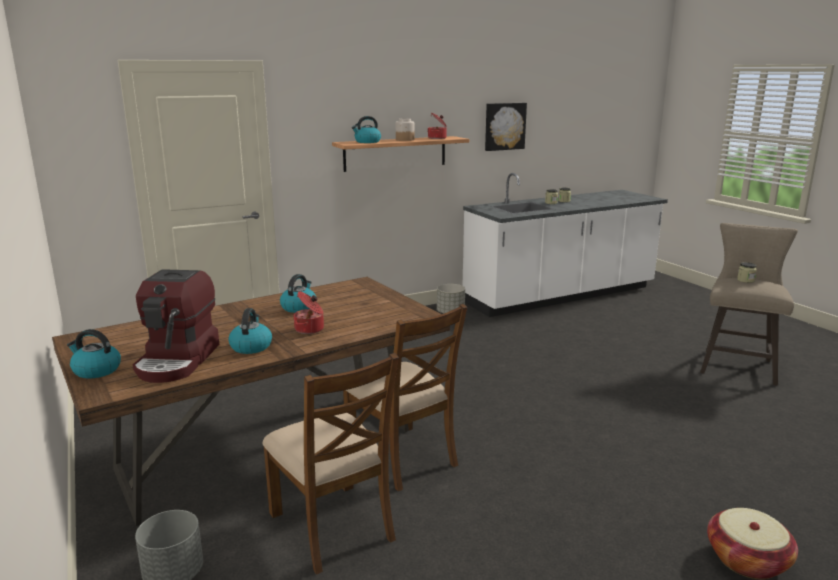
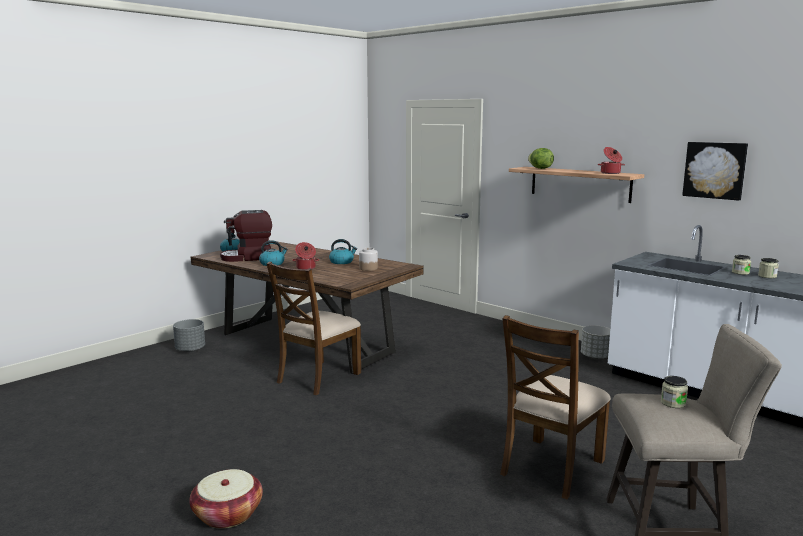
camera: 70 degrees right, 5 degrees down
brown chair [263,353,399,574] -> brown chair moved to [500,315,611,499]
kettle [352,116,381,143] -> lettuce [528,148,554,169]
jar [396,118,414,141] -> jar moved to [359,248,378,271]

